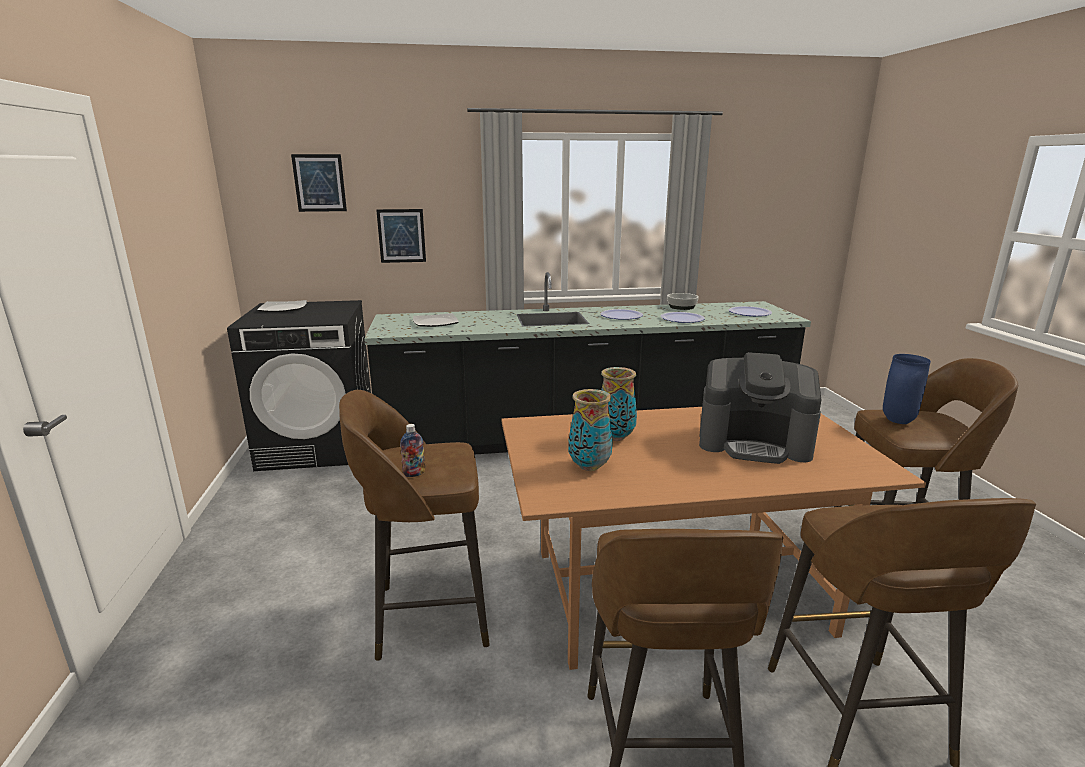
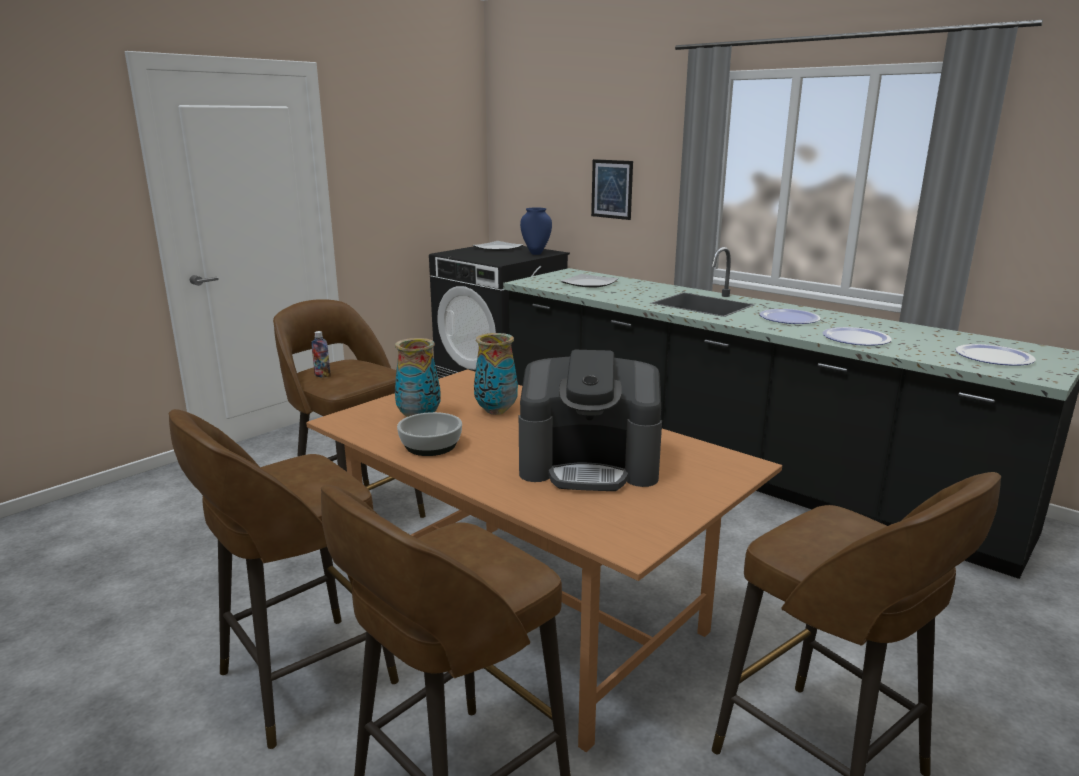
camera: 50 degrees right, 0 degrees up
picture [291,154,347,212] -> none
bowl [667,293,699,310] -> bowl moved to [397,412,462,456]
coffee machine [699,352,821,464] -> coffee machine turned 60 degrees counterclockwise [519,350,662,491]
blue vase [883,354,931,424] -> blue vase moved to [520,208,552,255]

